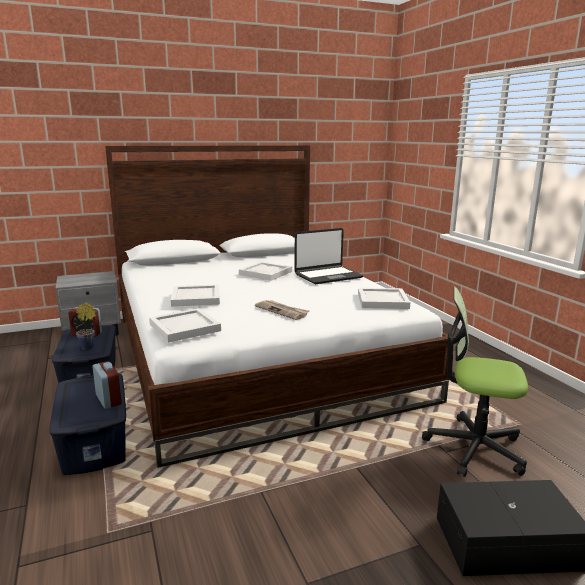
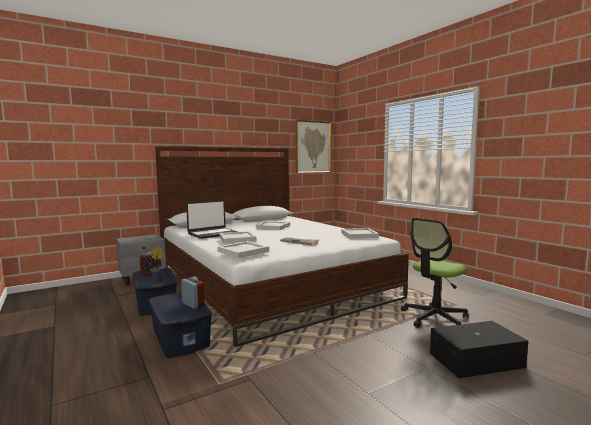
camera: 10 degrees left, 10 degrees down
laptop [294,228,363,284] -> laptop moved to [186,200,238,239]
office chair [422,287,528,477] -> office chair turned 45 degrees counterclockwise [401,218,469,328]
none -> picture [296,119,331,173]

